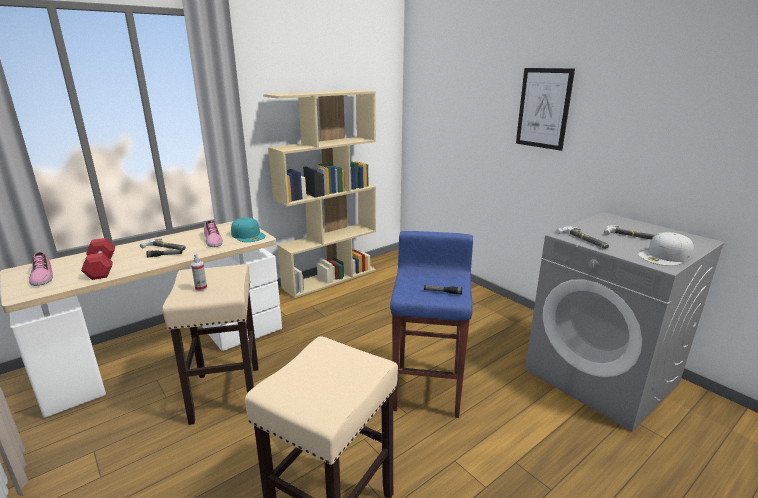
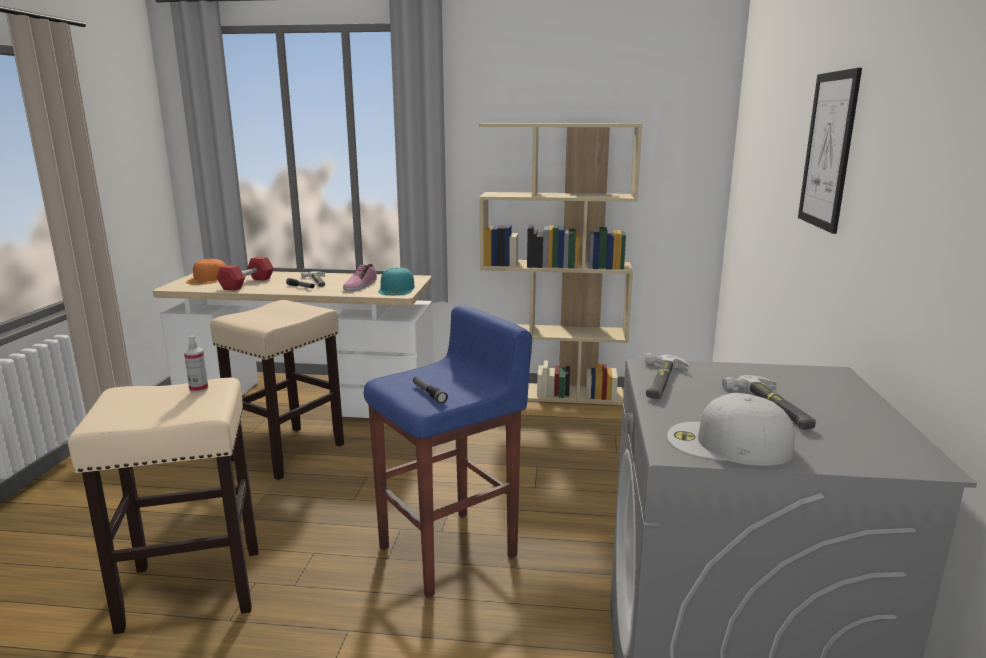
camera: 45 degrees right, 5 degrees down
shoe [29,252,53,286] -> orange cap [186,259,226,285]
spray bottle [191,253,207,291] -> spray bottle moved to [184,335,208,393]

